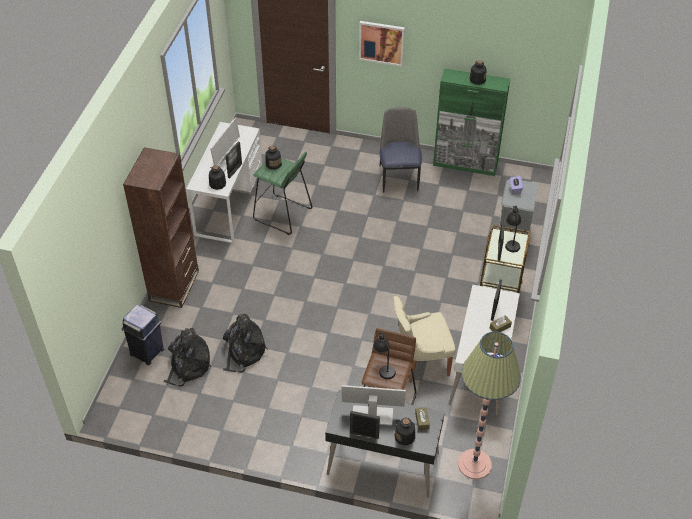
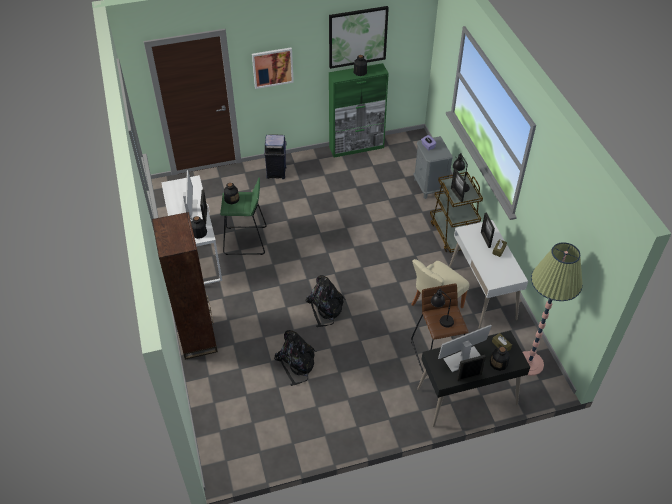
camera: 30 degrees left, 0 degrees up
blue trash can [122,305,164,365] -> blue trash can moved to [264,134,286,179]
black backpack [163,328,211,387] -> black backpack moved to [305,275,345,327]
chair [379,107,422,193] -> none
none -> picture [329,6,389,69]

